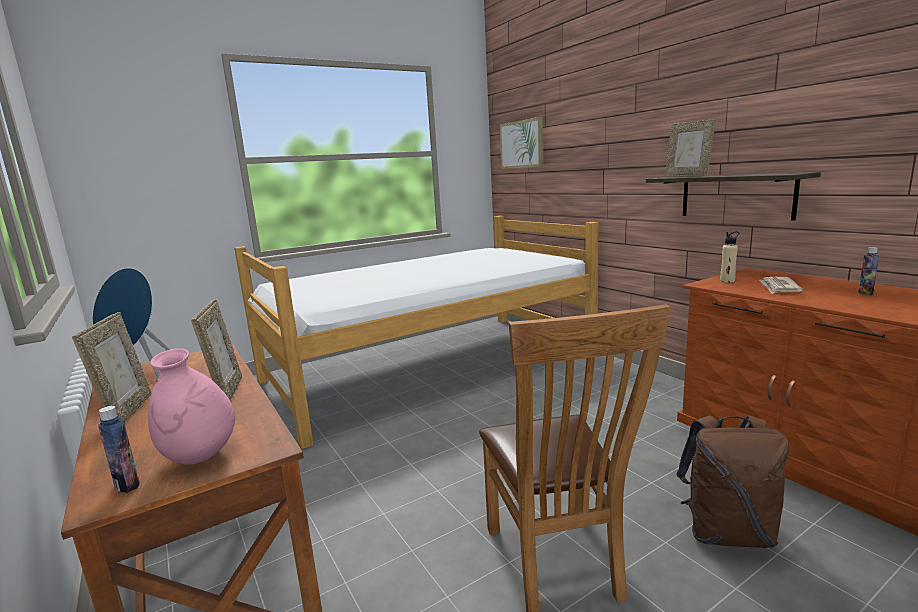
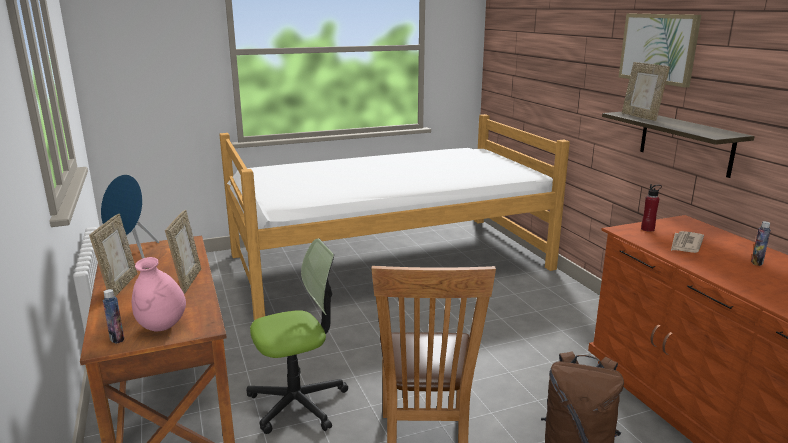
camera: 10 degrees right, 5 degrees up
picture [500,117,544,169] -> picture moved to [619,14,701,88]
beige bottle [720,231,739,283] -> red bottle [641,184,662,232]
none -> office chair [246,238,348,434]

